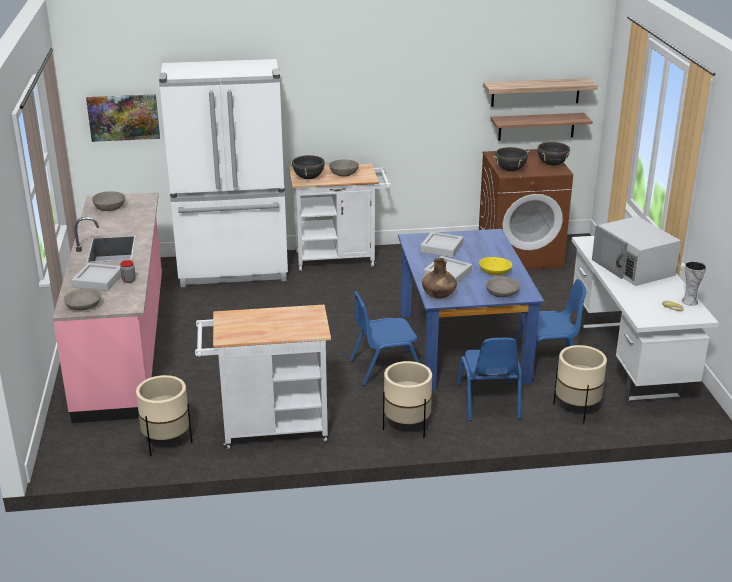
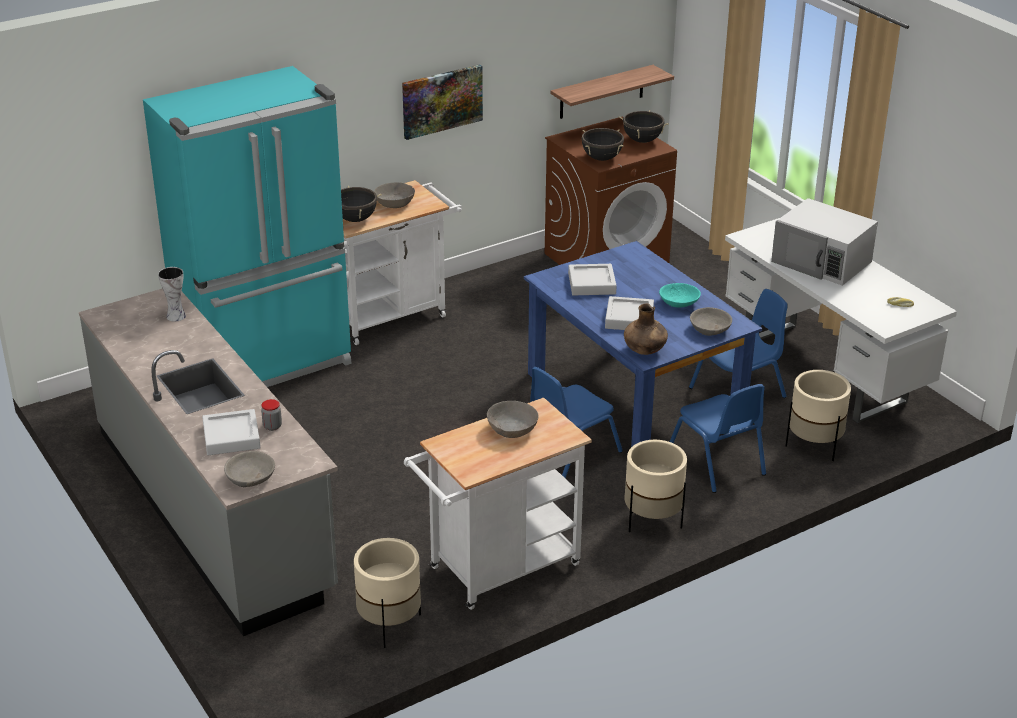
camera: 25 degrees left, 5 degrees up
pink counter [53,193,162,423] -> grey counter [79,289,338,636]
picture [86,94,160,142] -> picture moved to [402,64,483,140]
grey bowl [92,191,125,211] -> grey bowl moved to [487,401,538,438]
white fridge [159,59,288,287] -> turquoise fridge [143,66,351,387]
yellow bowl [479,257,512,275] -> turquoise bowl [659,283,701,308]
shelf [483,78,598,107] -> none
vase [682,261,706,306] -> vase moved to [158,267,186,321]

